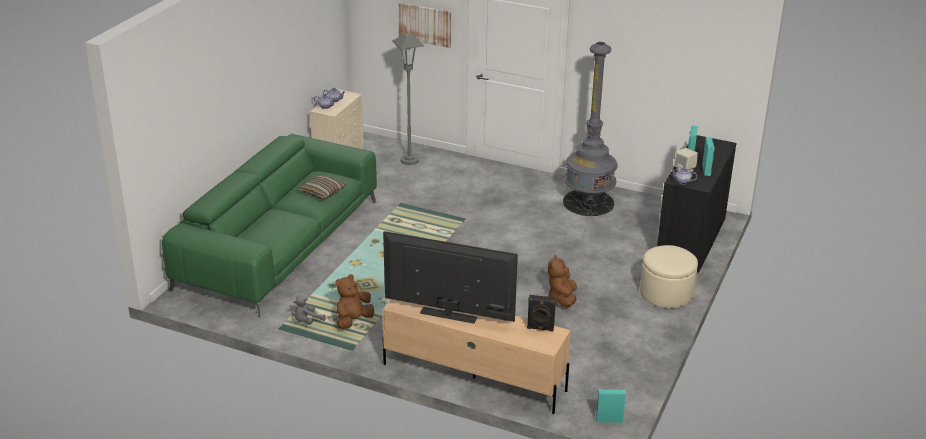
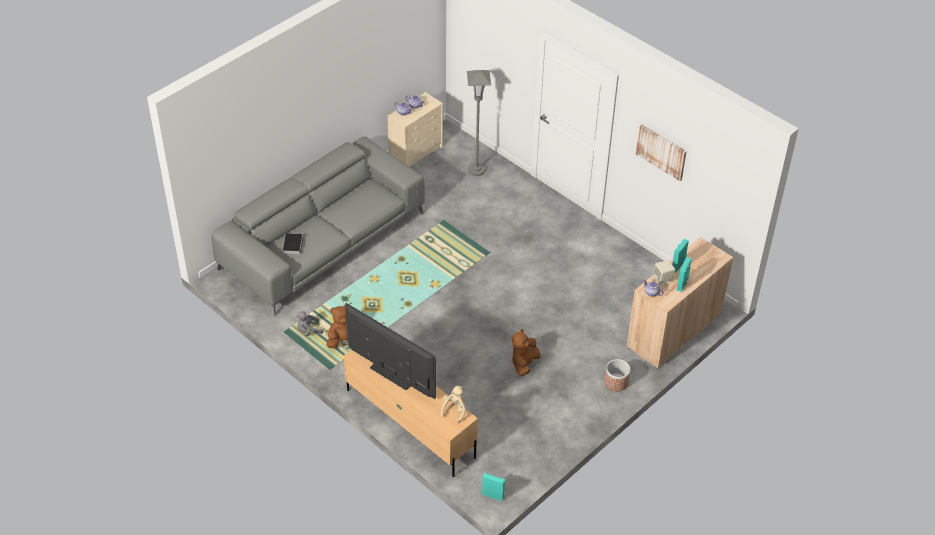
camera: 20 degrees right, 15 degrees up
green sofa [162,134,377,317] -> grey sofa [211,136,425,316]
pillow [297,175,347,199] -> none
picture [398,3,451,48] -> picture moved to [636,124,687,181]
black speaker [527,295,556,332] -> beige plush toy [440,386,466,423]
grey floor lamp [563,42,618,216] -> none
beige ottoman [640,245,698,308] -> planter [605,359,630,391]
black cabinet [657,135,737,274] -> beige cabinet [627,237,733,369]
none -> book [283,233,303,254]

